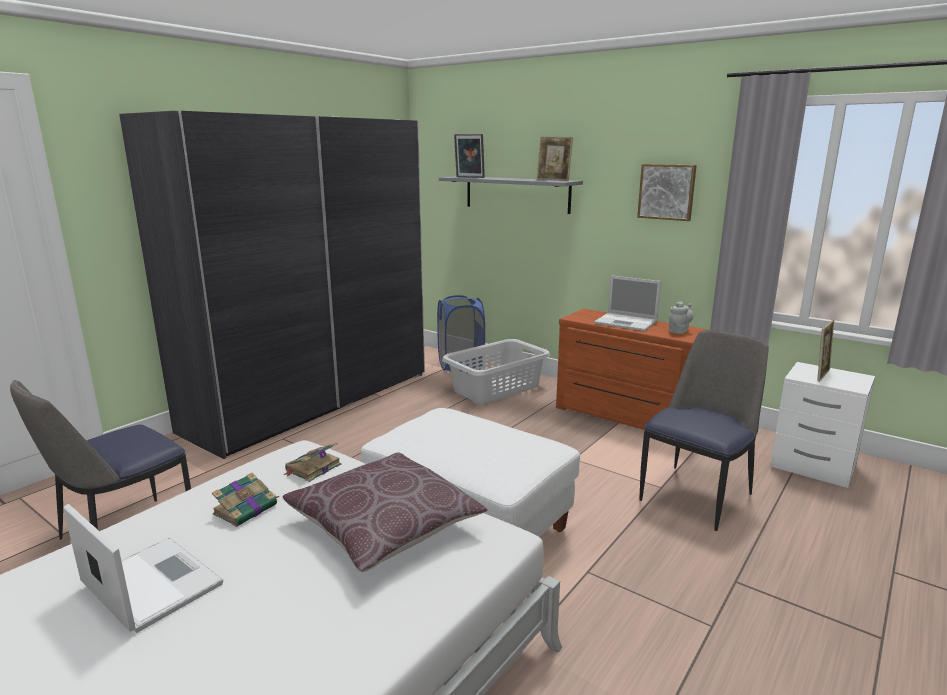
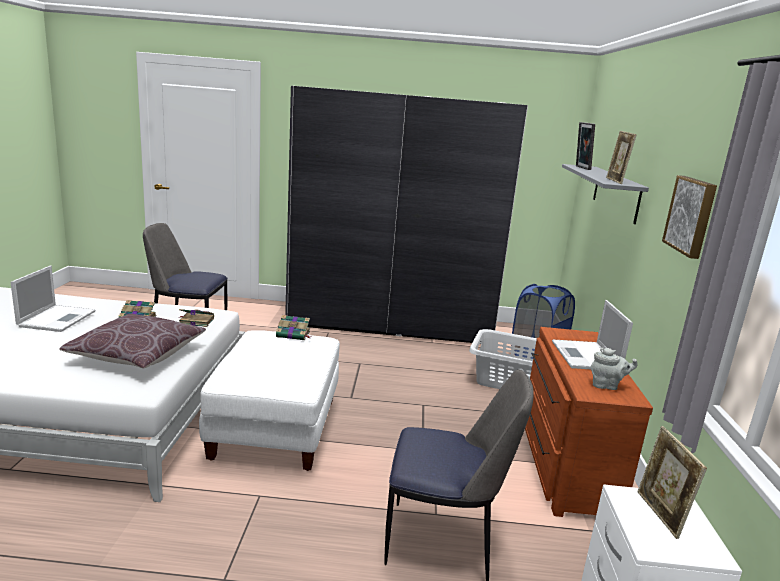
camera: 55 degrees right, 0 degrees up
picture frame [818,320,834,382] -> picture frame turned 75 degrees clockwise [638,426,707,539]
none -> book [276,315,311,340]

